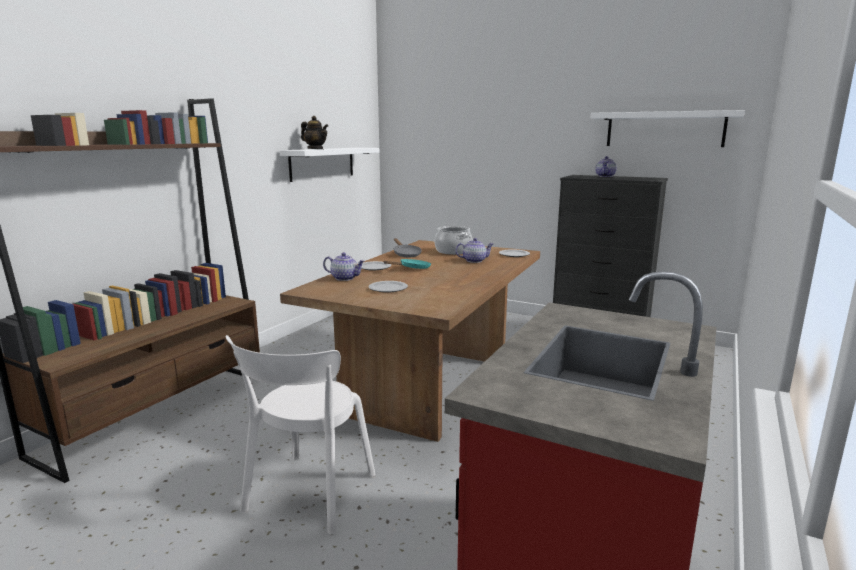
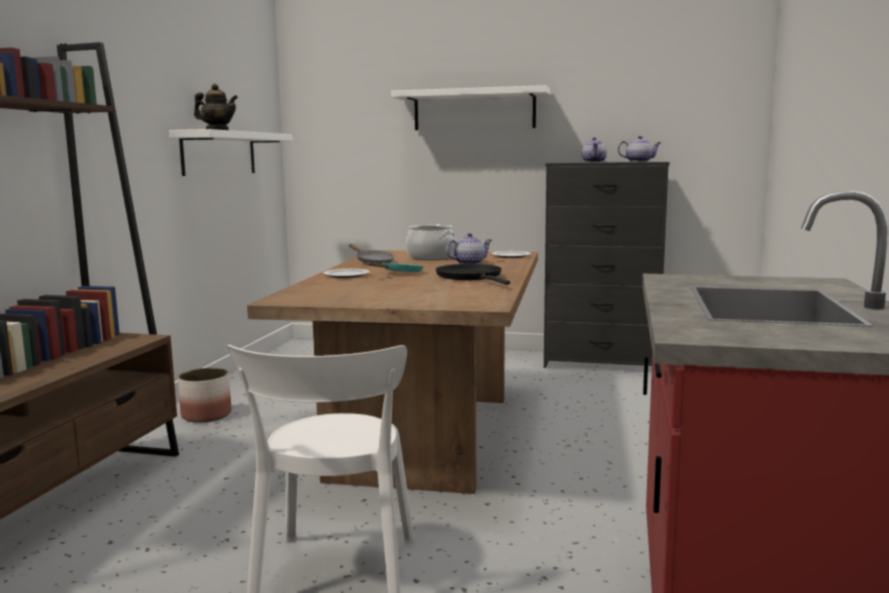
camera: 15 degrees left, 5 degrees down
teapot [323,253,365,281] -> teapot moved to [618,136,661,162]
plate [368,281,408,293] -> none
white shelf [591,110,745,147] -> white shelf moved to [391,85,550,130]
none -> planter [178,368,231,422]
none -> black frying pan [436,264,510,285]

